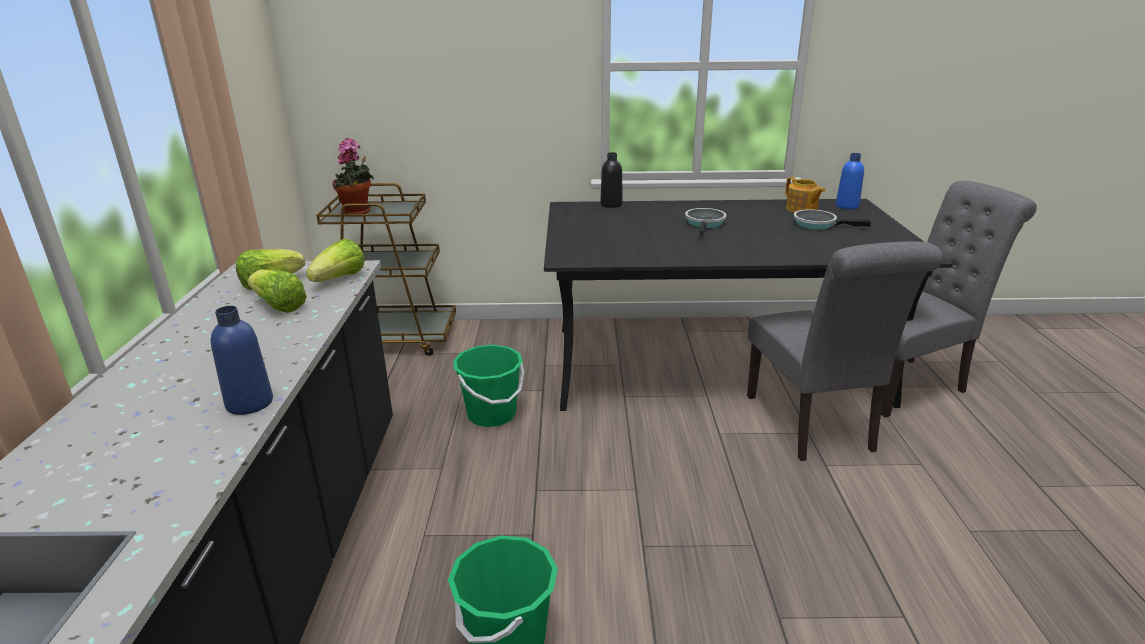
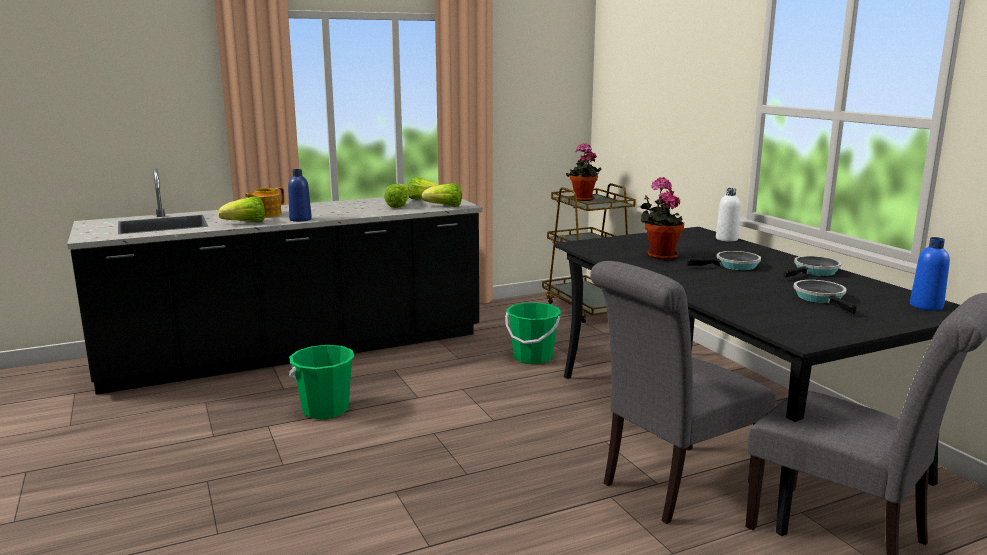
camera: 65 degrees right, 10 degrees down
black bottle [600,152,623,208] -> white bottle [716,188,740,241]
teapot [785,177,825,213] -> teapot moved to [245,187,285,218]
none -> lettuce [218,197,265,223]
none -> potted plant [641,177,684,260]
none -> frying pan [784,256,841,277]

